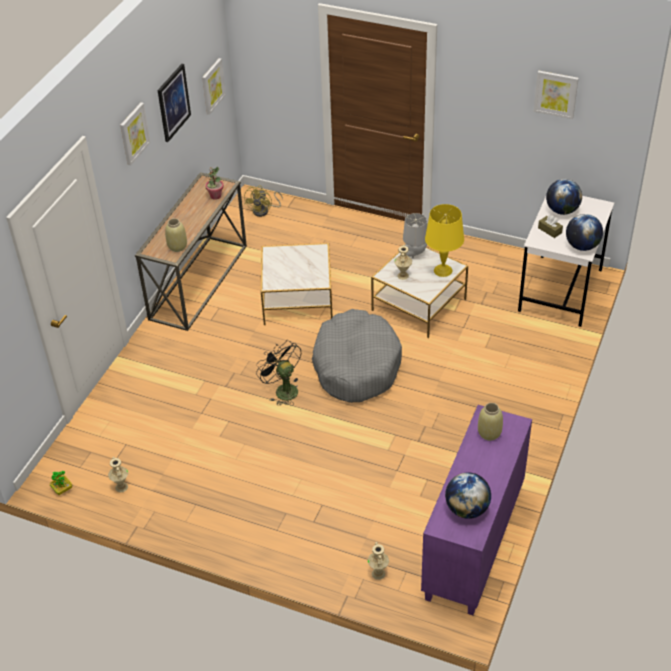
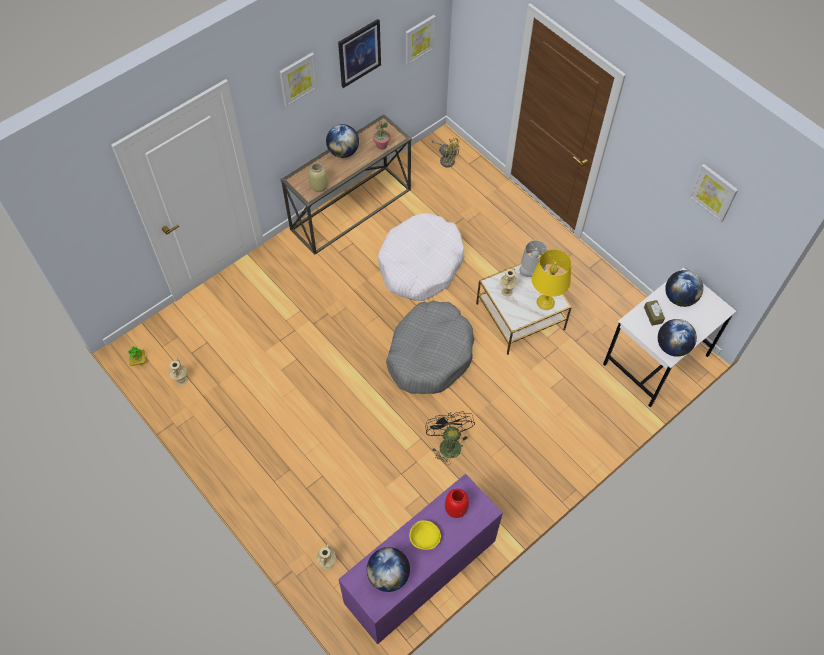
camera: 25 degrees right, 15 degrees up
yellow fan [244,185,283,217] -> yellow fan turned 105 degrees counterclockwise [432,138,459,168]
black fan [256,340,301,406] -> black fan moved to [426,411,475,465]
side table [261,243,332,325] -> white dog bed [378,213,464,301]
beige vase [478,403,503,441] -> red vase [445,489,469,518]
none -> globe [326,124,359,158]
none -> yellow bowl [409,520,441,550]

